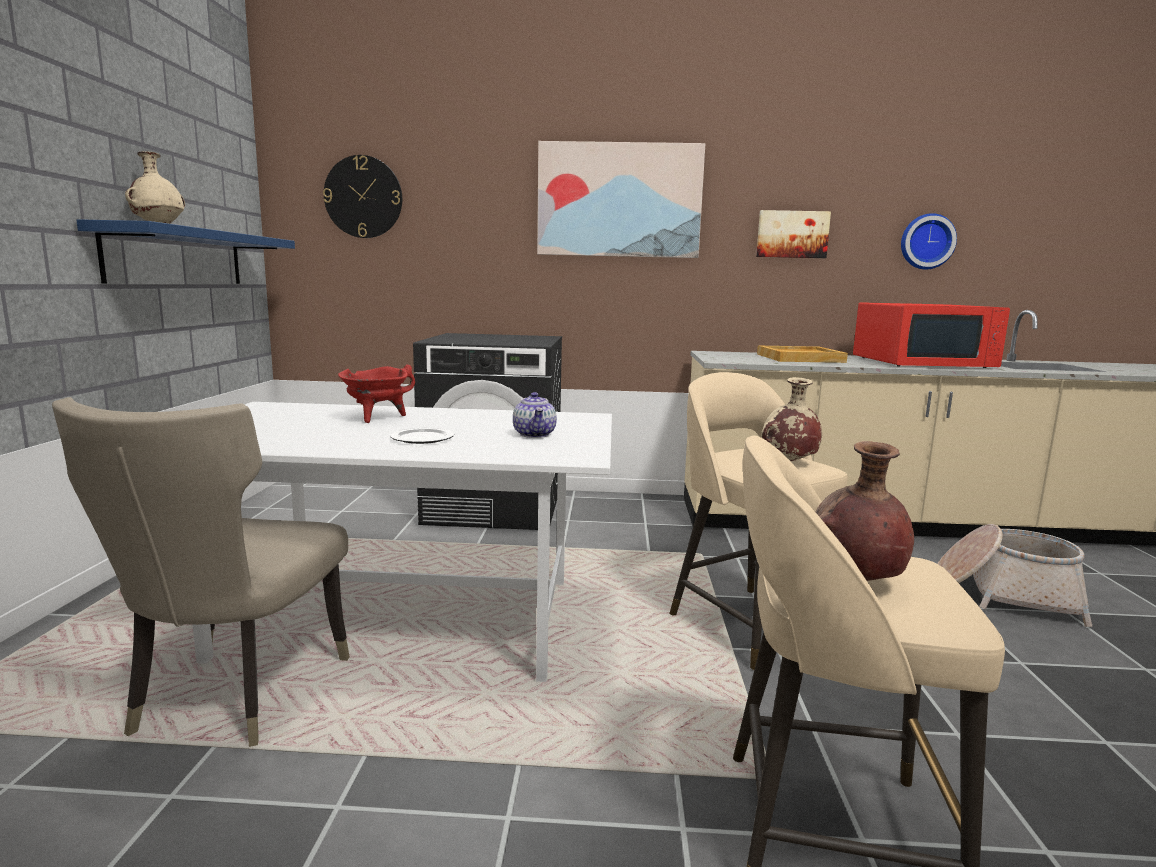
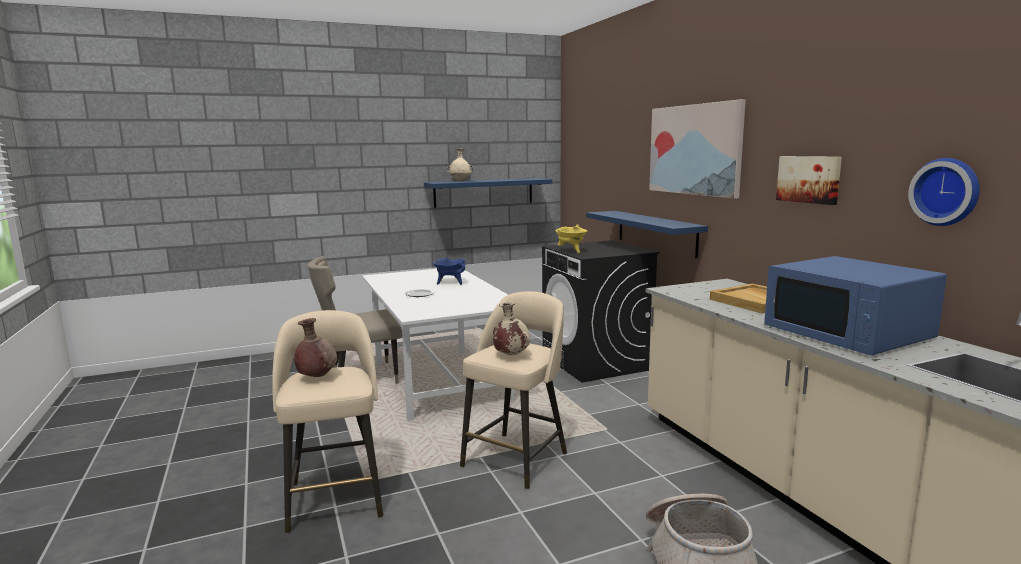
camera: 65 degrees right, 0 degrees up
wall clock [323,155,402,238] -> none
red cooking pot [338,365,415,423] -> blue cooking pot [432,257,465,285]
teapot [513,392,557,438] -> none
red microwave [853,302,1010,368] -> blue microwave [764,256,947,356]
none -> yellow cooking pot [555,224,587,253]
none -> blue shelf [586,211,708,258]

